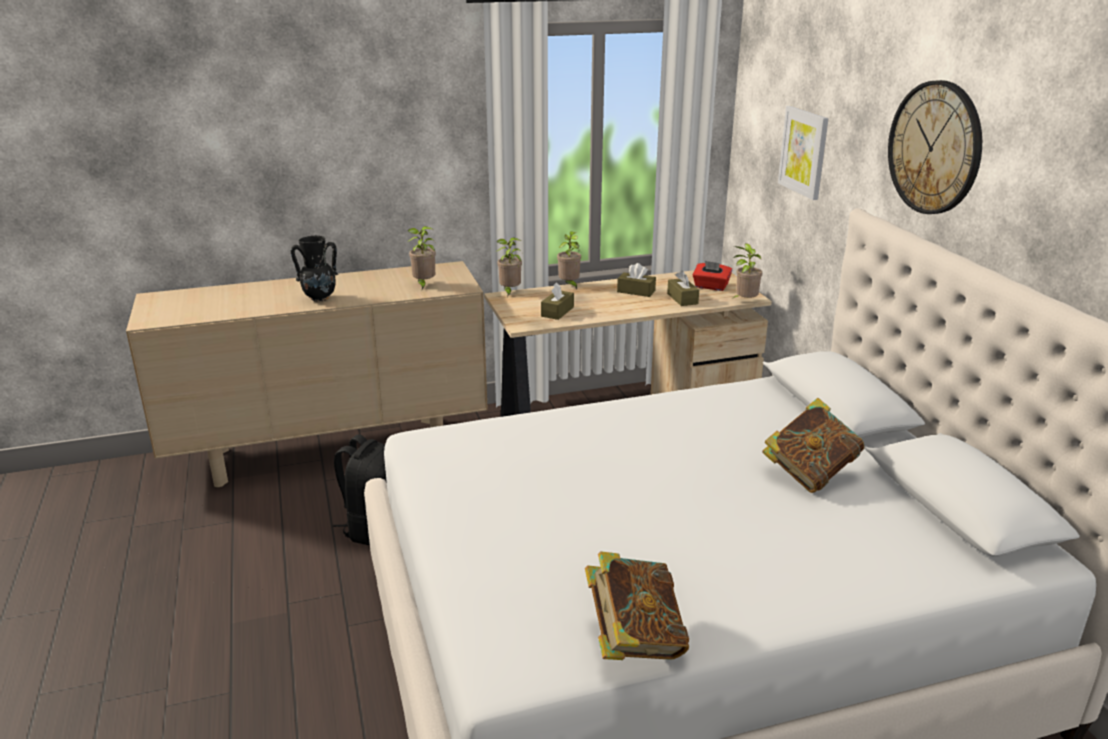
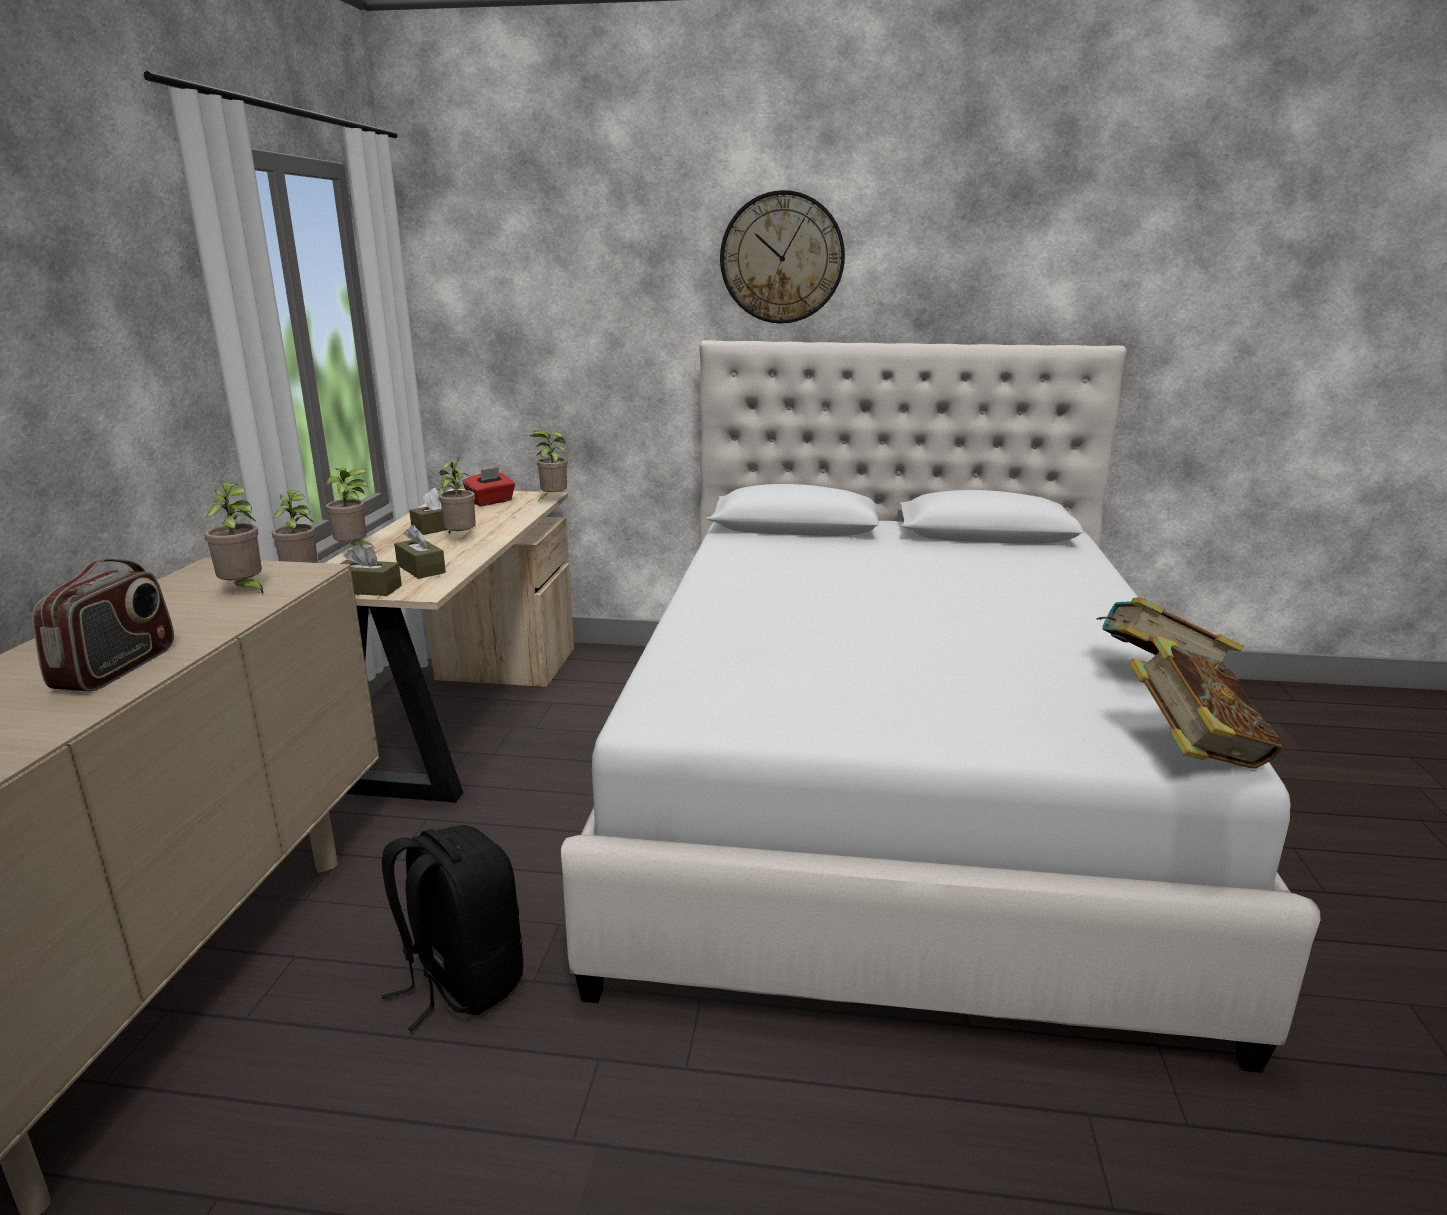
camera: 65 degrees left, 5 degrees down
black vase [291,236,338,302] -> radio [32,559,174,692]
brown tissue box [667,270,699,306] -> brown tissue box moved to [340,543,402,596]
book [762,398,864,493] -> book moved to [1129,636,1283,769]
picture [778,106,829,200] -> none
none -> potted plant [437,457,476,534]

